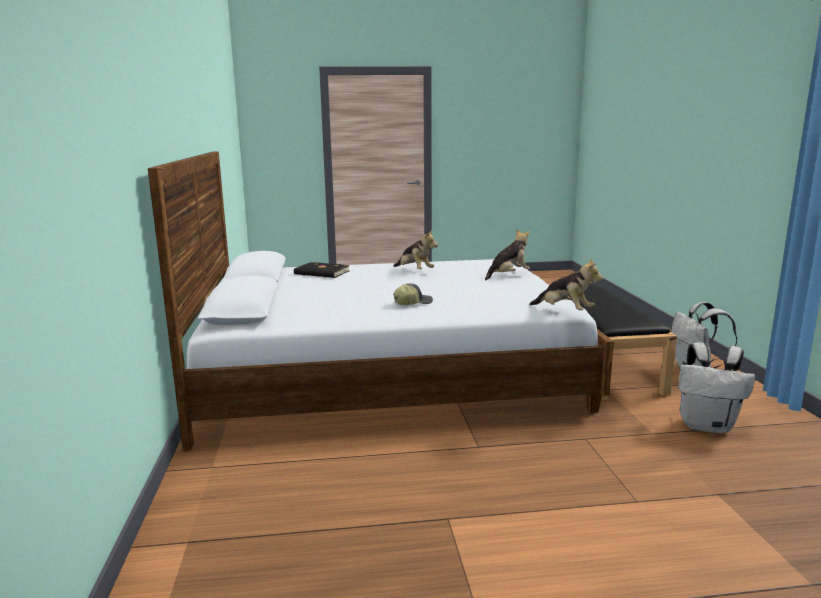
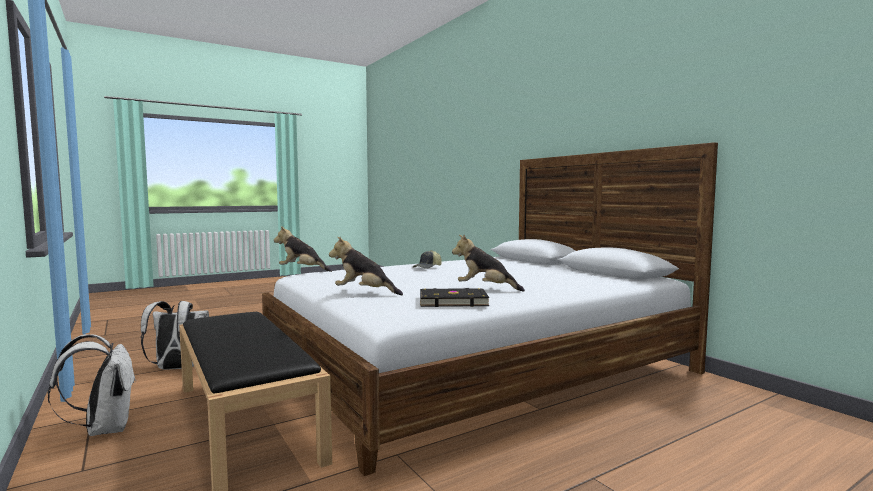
camera: 155 degrees right, 10 degrees down
black book [294,262,349,278] -> black book moved to [420,288,489,307]
plush toy [485,229,530,280] -> plush toy turned 75 degrees clockwise [329,237,403,295]

